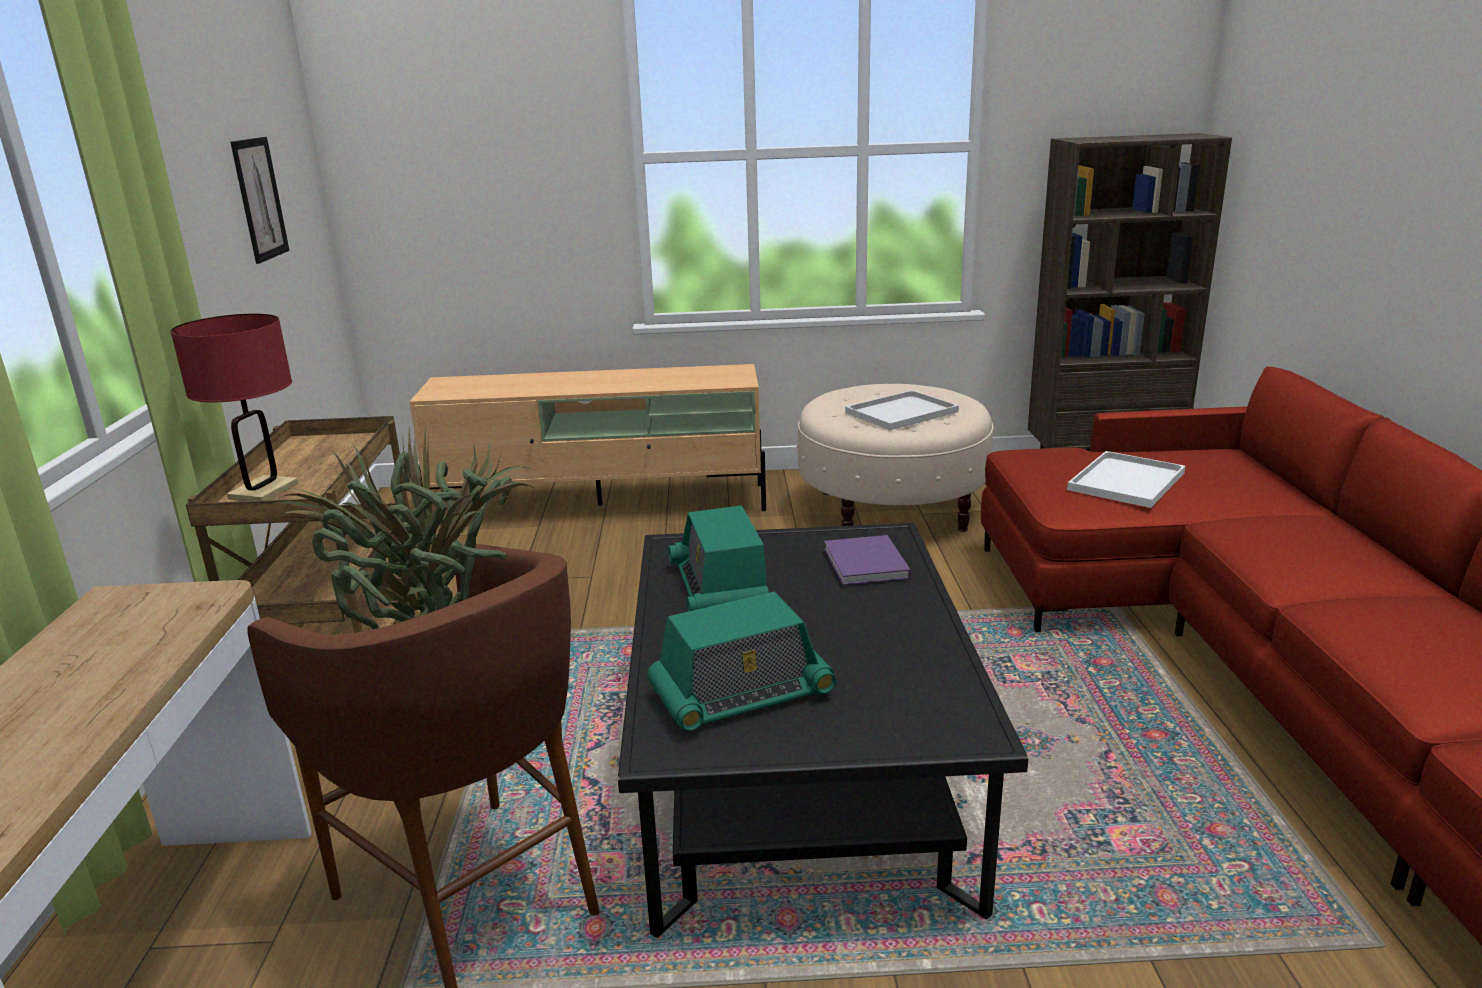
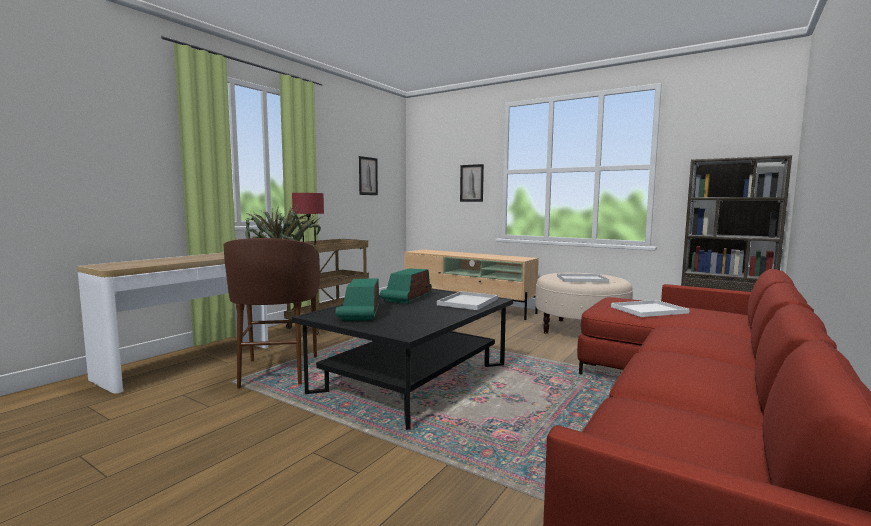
camera: 35 degrees right, 15 degrees down
radio [647,592,837,732] -> radio turned 75 degrees clockwise [336,278,379,321]
purple book [824,535,911,585] -> white tray [437,291,498,310]
none -> picture [460,164,484,202]

